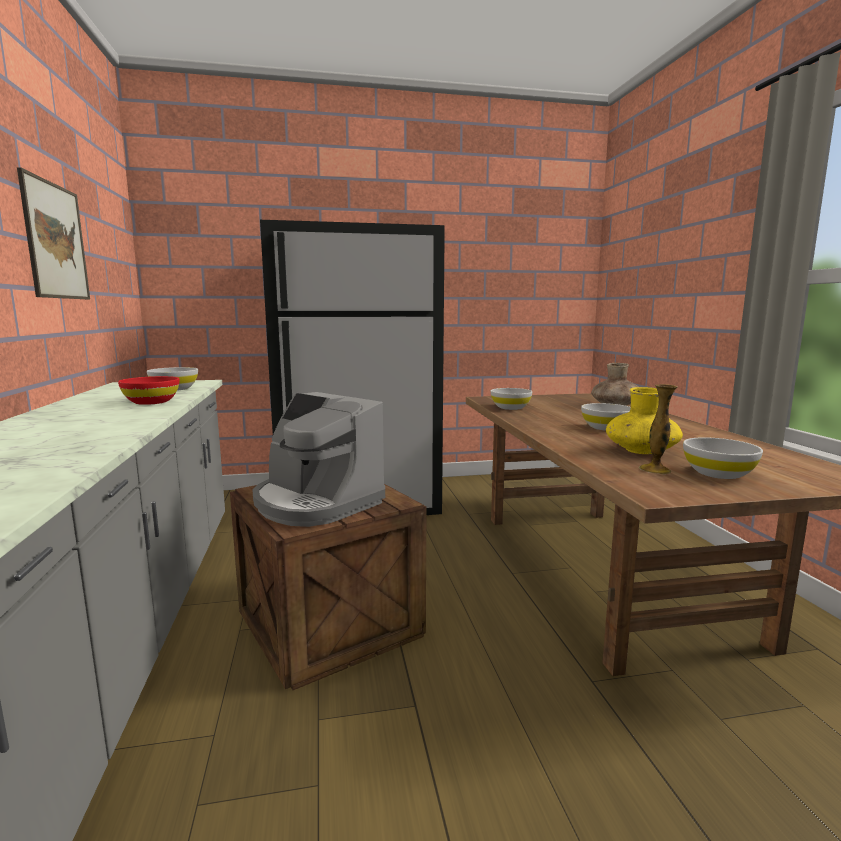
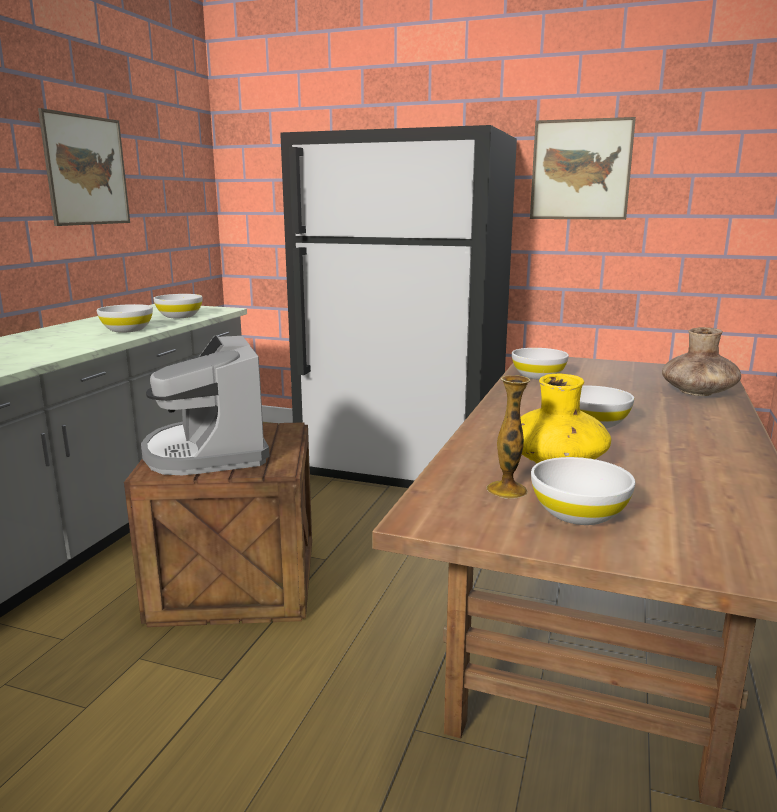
camera: 30 degrees right, 5 degrees up
red bowl [118,376,179,405] -> white bowl [97,304,153,333]
none -> picture [530,117,636,220]

